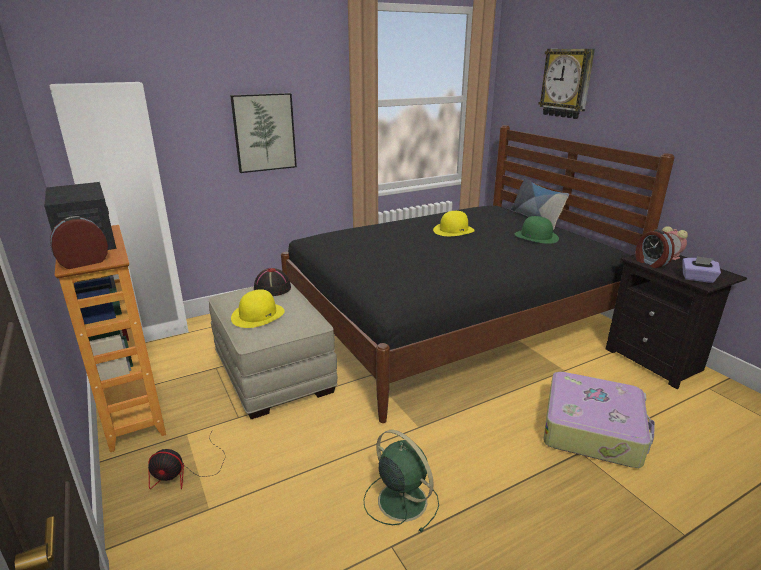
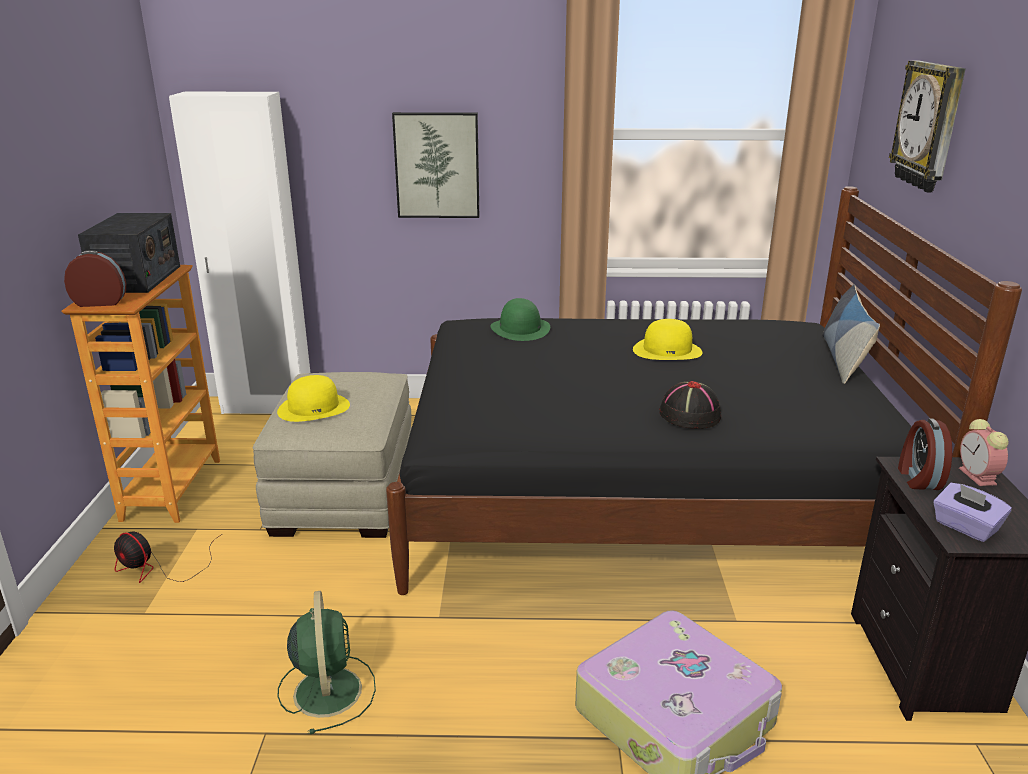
camera: 30 degrees right, 0 degrees up
black hat [254,268,291,296] -> black hat moved to [659,381,721,429]
green hat [515,216,559,244] -> green hat moved to [490,298,550,341]

